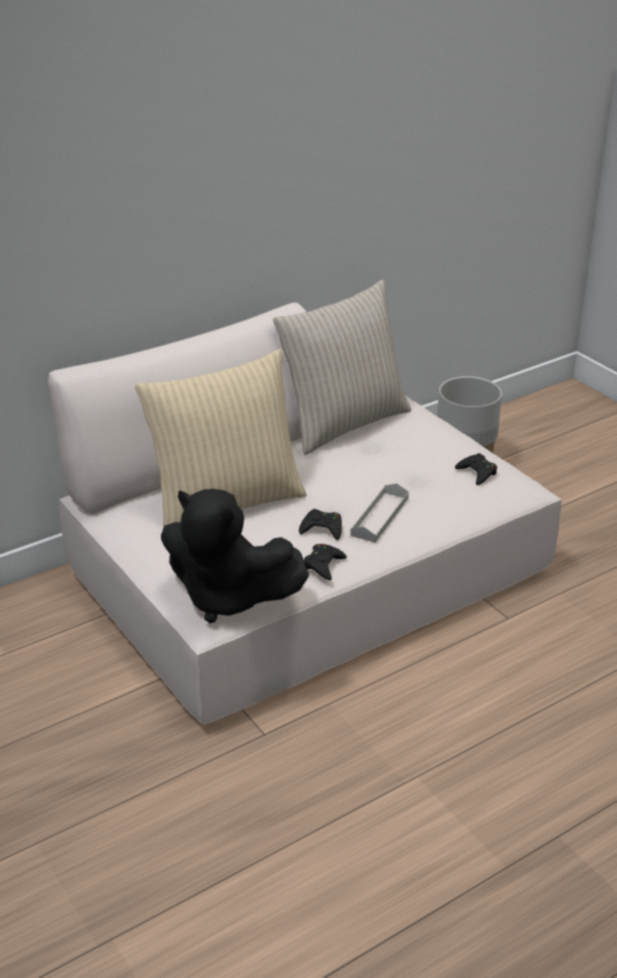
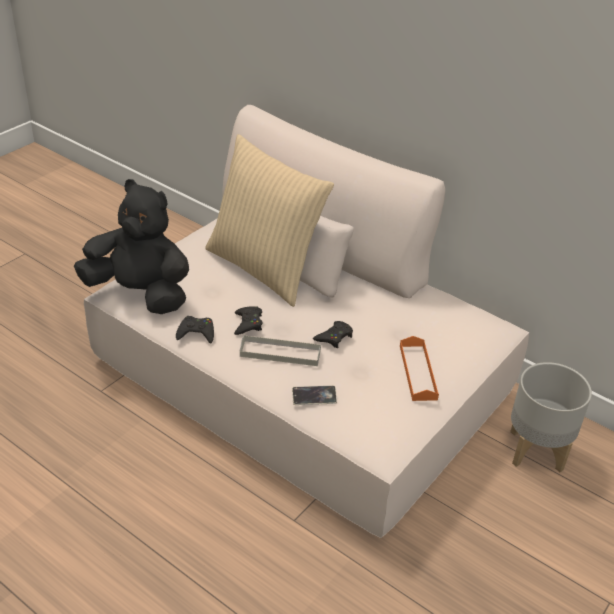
camera: 70 degrees right, 5 degrees up
black plush toy [161,489,309,623] -> black plush toy turned 105 degrees clockwise [74,179,189,314]
beige pillow [273,280,411,455] -> none
black game controller [455,453,497,485] -> black game controller moved to [313,321,353,348]
none -> phone [292,385,337,405]
none -> orange tray [400,336,439,401]

